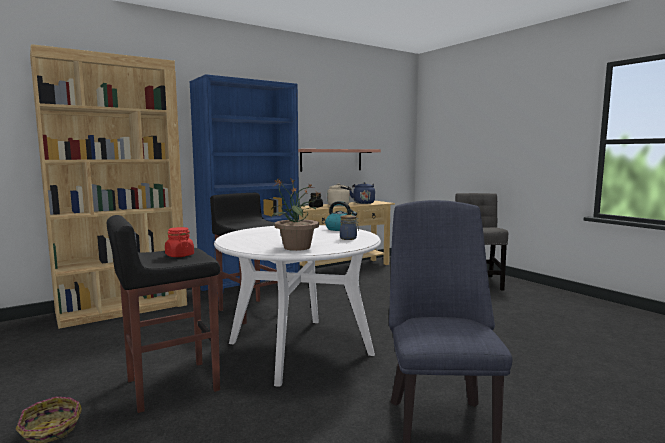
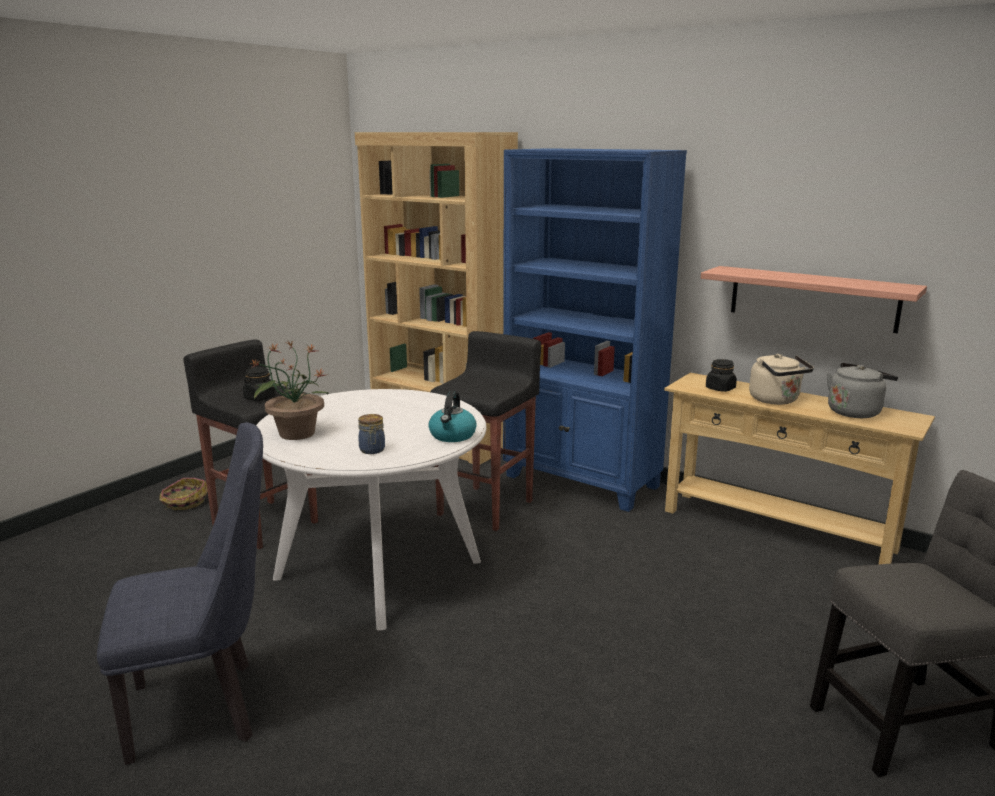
camera: 70 degrees right, 10 degrees up
red jar [165,227,194,257] -> black jar [243,367,276,401]
blue kettle [349,182,375,204] -> grey kettle [827,363,898,418]

